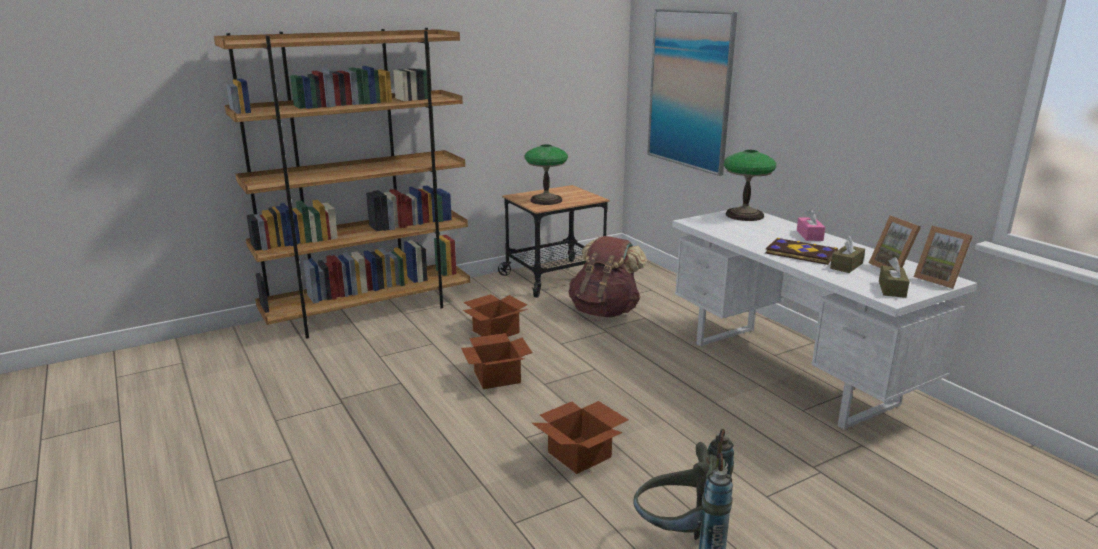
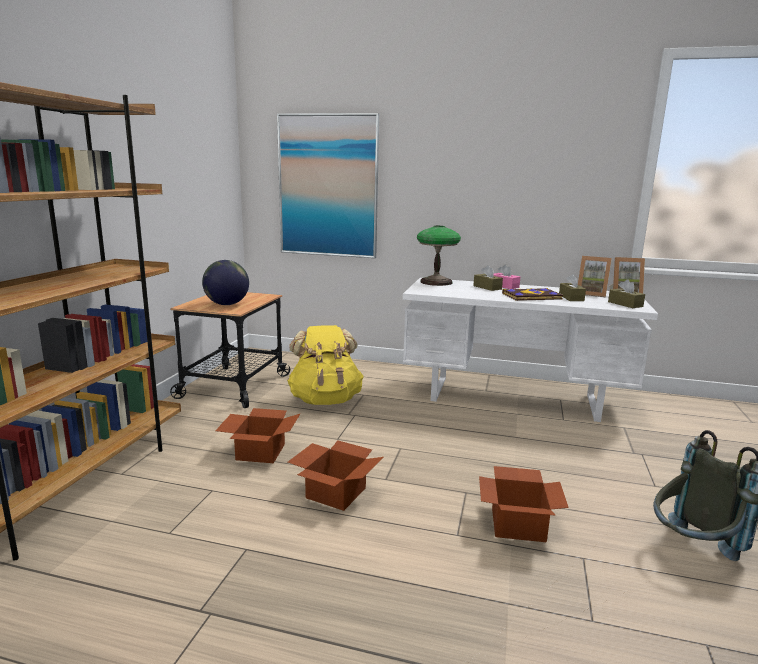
camera: 45 degrees left, 5 degrees down
table lamp [524,144,568,205] -> globe [202,260,249,305]
brown backpack [569,236,647,317] -> yellow backpack [287,325,364,405]
none -> brown tissue box [473,265,503,291]

